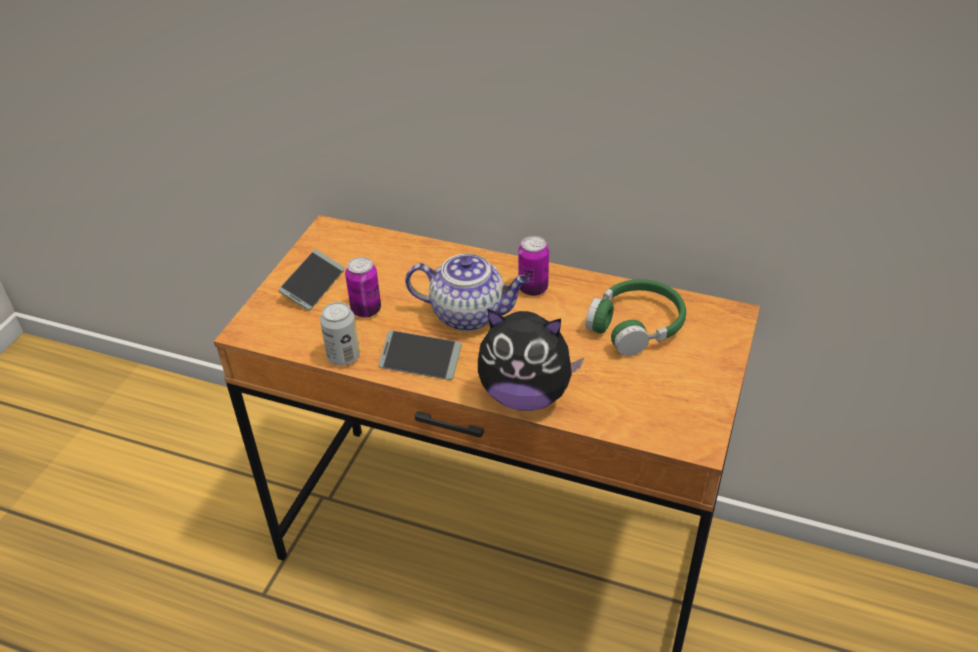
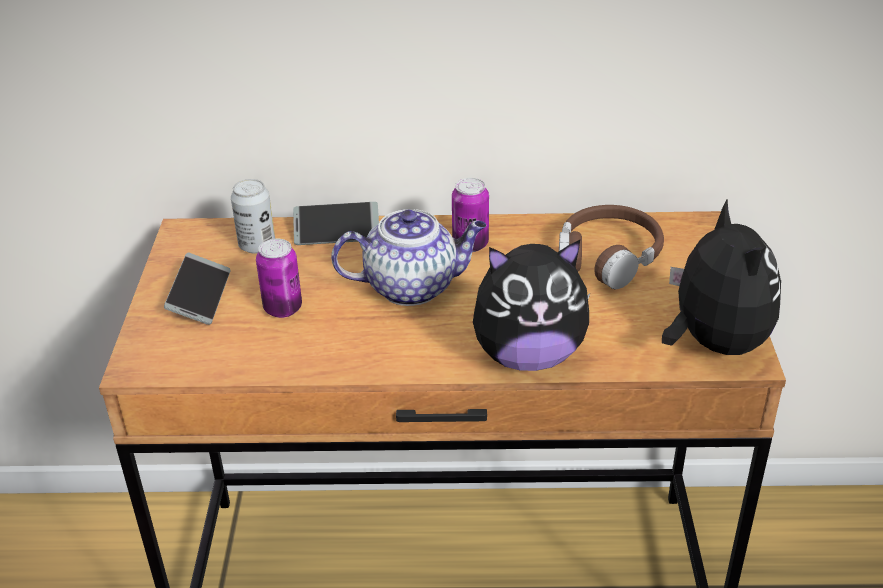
camera: 20 degrees left, 5 degrees down
can [320,302,360,366] -> can moved to [231,179,275,254]
phone [378,330,462,380] -> phone moved to [293,202,379,245]
green headphones [586,279,686,356] -> brown headphones [559,205,664,289]
none -> plush toy [662,199,781,355]

